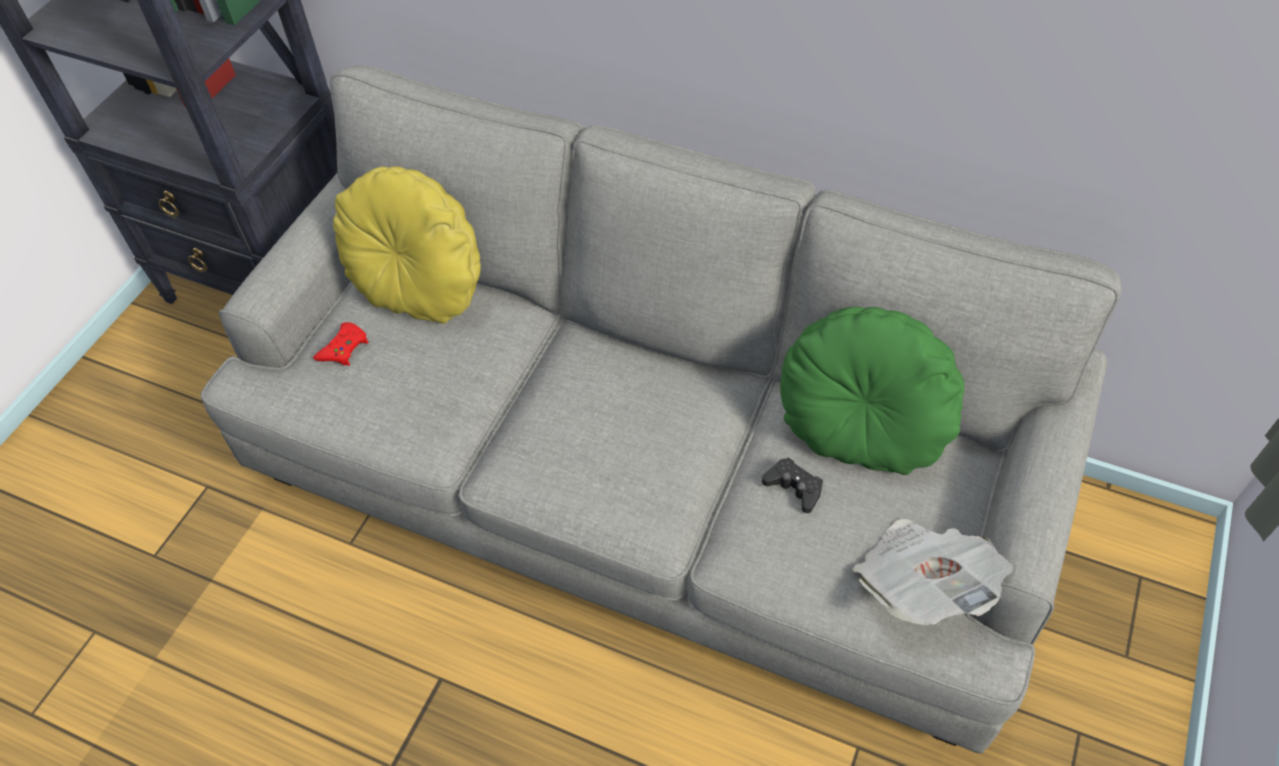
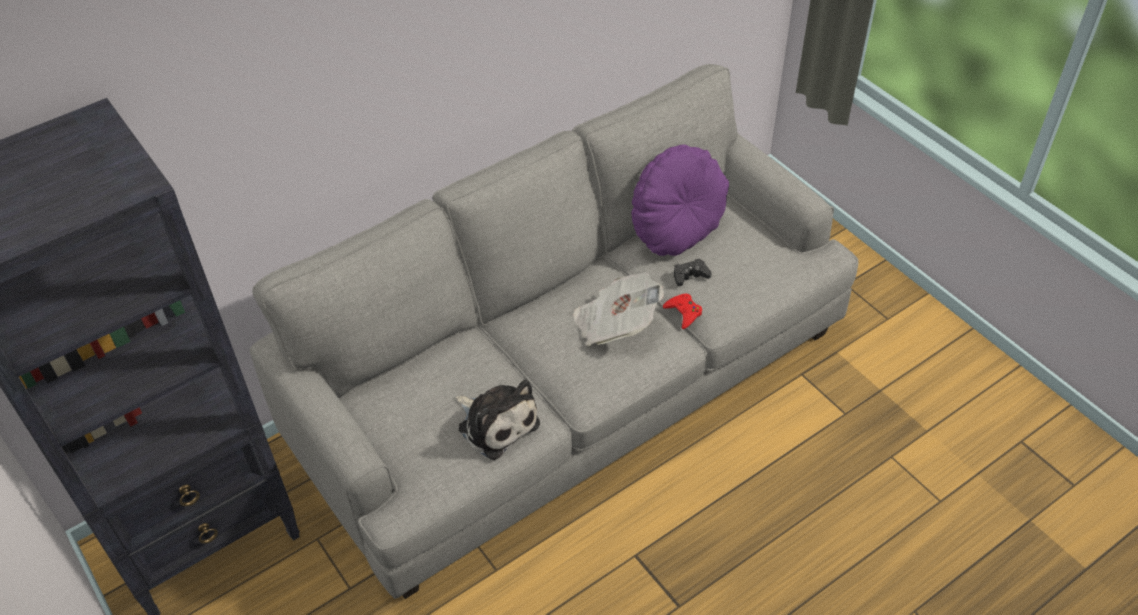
camera: 60 degrees left, 5 degrees down
red game controller [313,322,368,366] -> red game controller moved to [663,294,702,329]
yellow pillow [333,166,481,324] -> none
green pillow [780,307,964,475] -> purple pillow [631,145,729,256]
newspaper [852,519,1013,625] -> newspaper moved to [573,272,664,346]
none -> plush toy [456,380,540,460]

